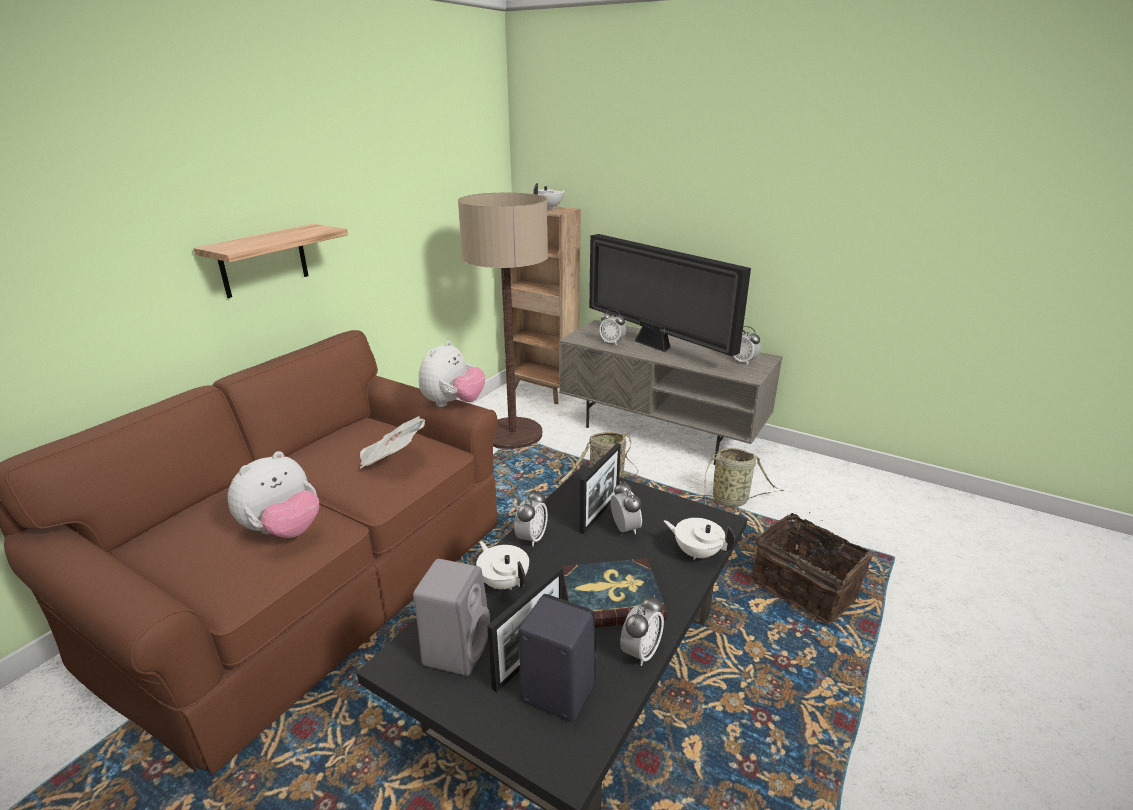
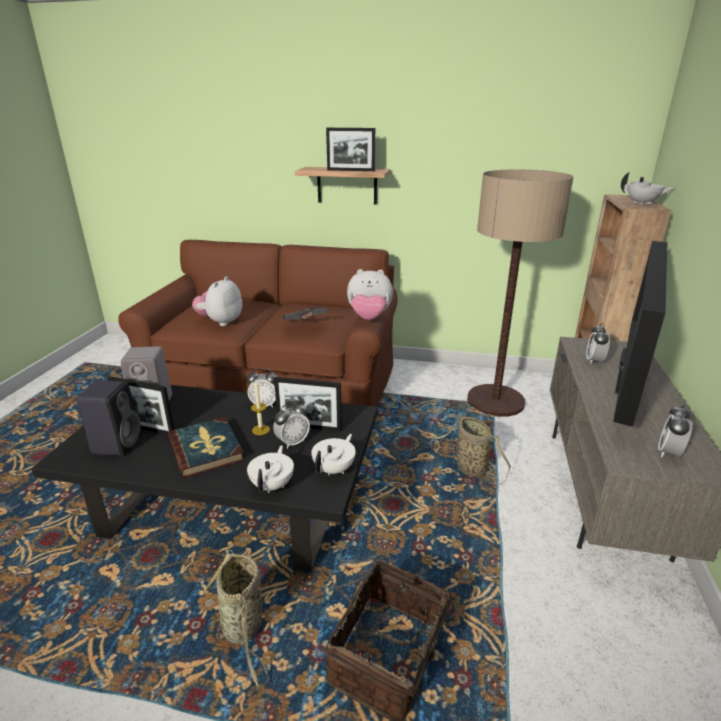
camera: 70 degrees right, 0 degrees up
plush toy [228,451,319,538] -> plush toy turned 90 degrees clockwise [192,276,242,326]
white teapot [476,541,529,590] -> white teapot moved to [311,434,356,476]
alarm clock [620,595,664,666] -> none
basket [694,448,784,507] -> basket moved to [203,550,269,688]
none -> candle [251,381,270,435]
none -> picture frame [326,128,375,171]

